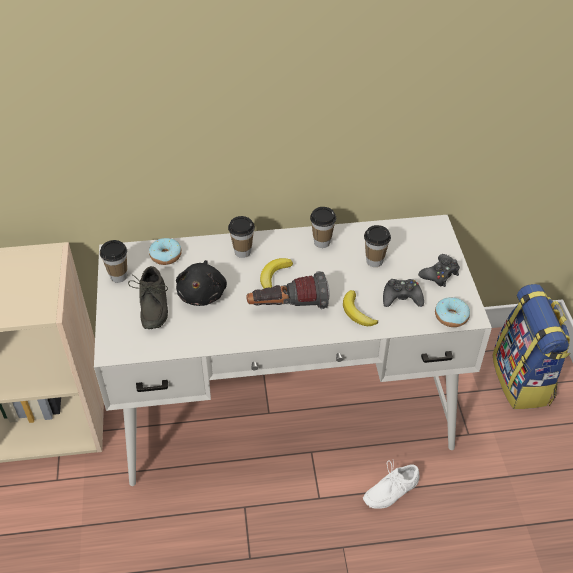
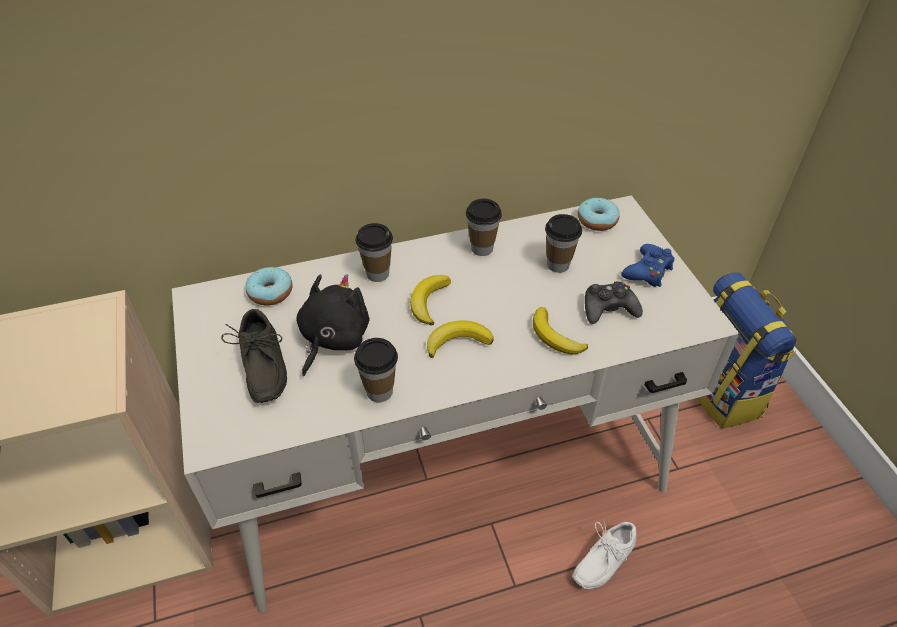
camera: 10 degrees left, 0 degrees up
cup [100,240,127,283] -> cup moved to [354,338,398,402]
black plush toy [176,260,227,306] -> black plush toy turned 150 degrees counterclockwise [296,274,370,376]
flashlight [247,271,330,309] -> banana [427,321,494,358]
black game controller [418,254,460,287] -> blue game controller [621,244,675,287]
donut [435,297,470,327] -> donut moved to [578,197,620,231]

